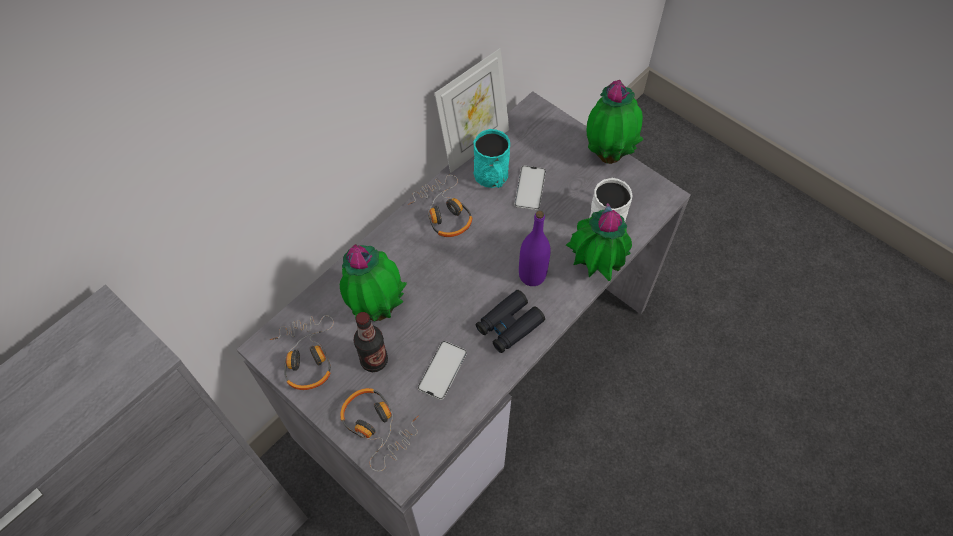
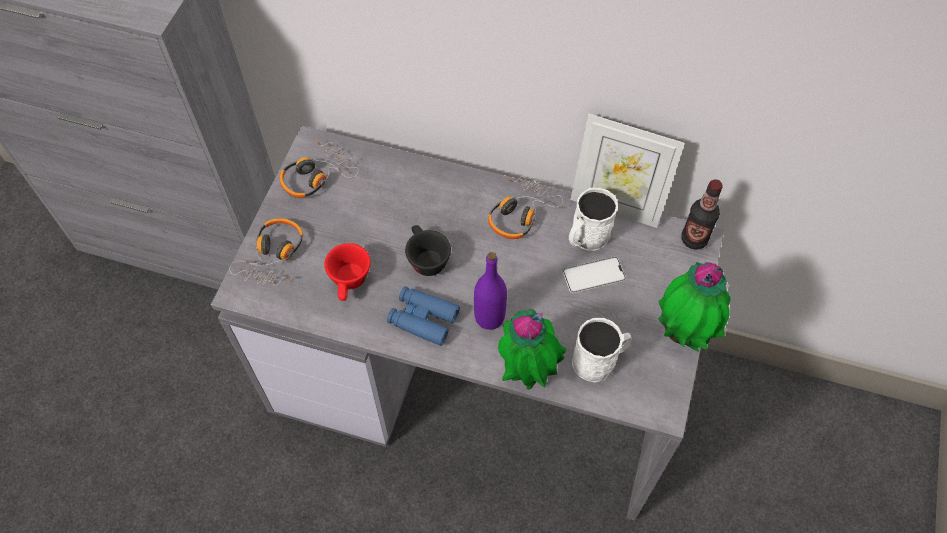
camera: 65 degrees right, 0 degrees up
potted plant [340,244,407,321] -> none
bottle [353,312,388,372] -> bottle moved to [681,179,723,250]
phone [418,341,467,400] -> red cup [324,243,371,301]
turquoise mug [473,129,510,188] -> white mug [569,188,618,251]
black binoculars [476,290,545,353] -> blue binoculars [387,286,460,346]
none -> black cup [405,225,451,276]

